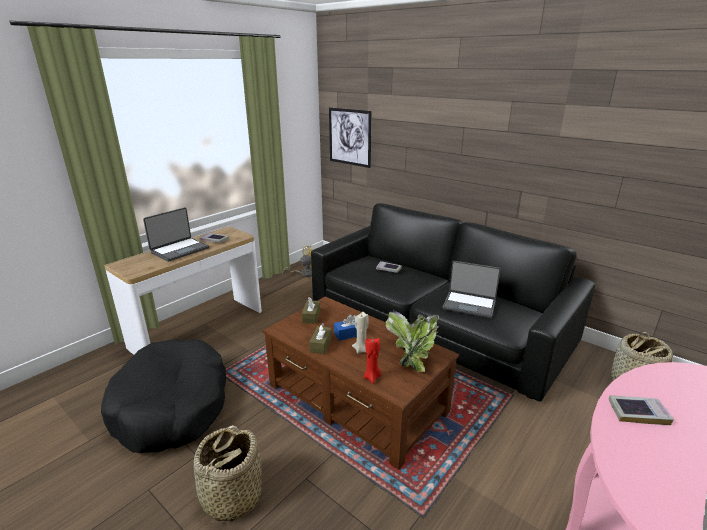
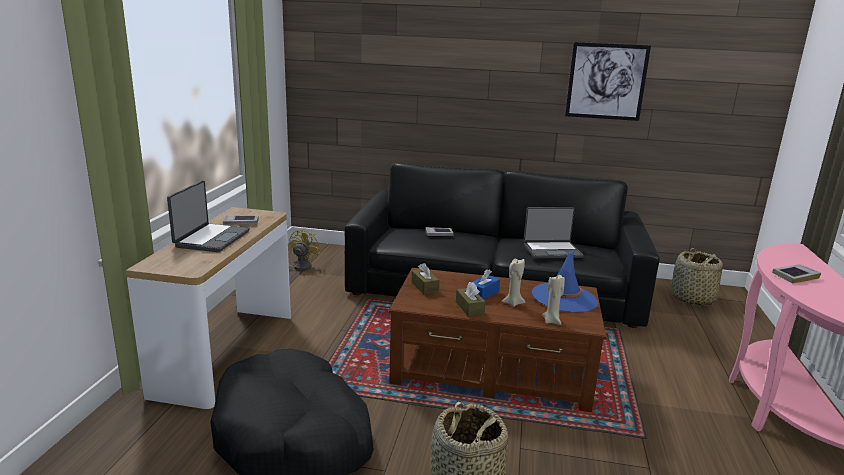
camera: 30 degrees left, 5 degrees down
picture [329,107,372,168] -> picture moved to [565,42,651,121]
red candle [363,338,381,384] -> beige candle [542,275,565,325]
potted plant [386,310,439,372] -> blue hat [532,250,598,312]

